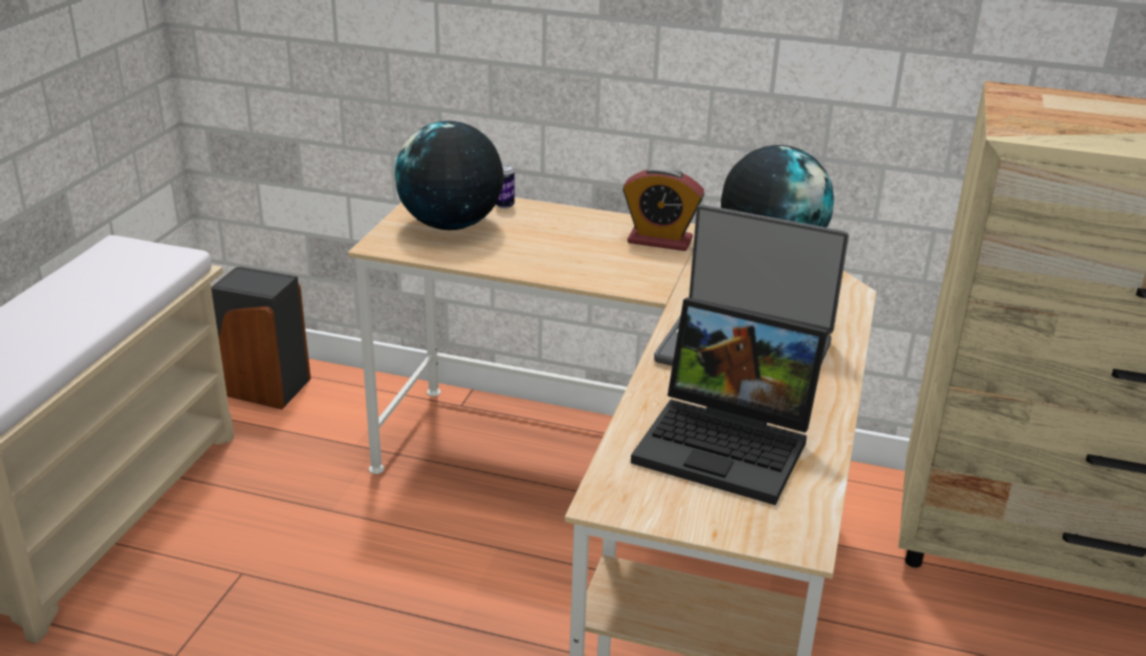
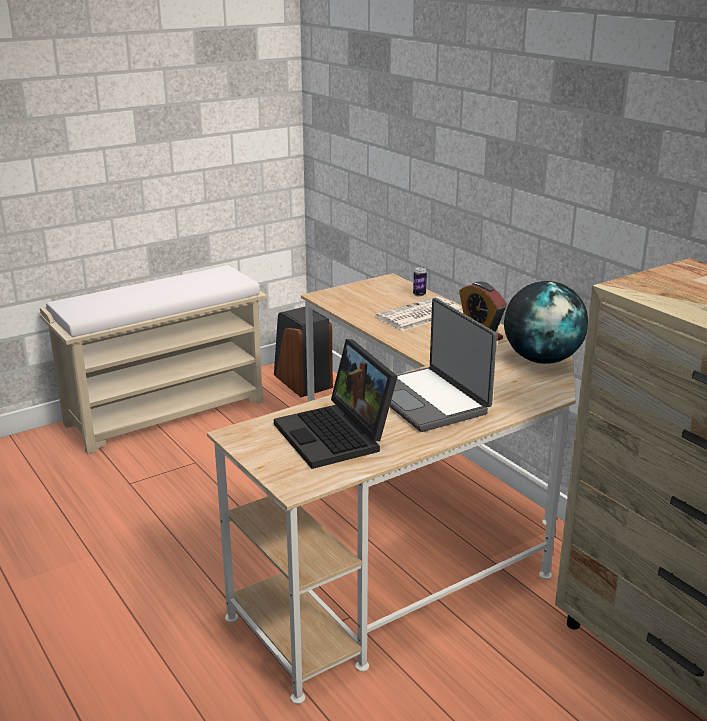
camera: 40 degrees right, 5 degrees down
globe [395,121,504,230] -> none
none -> newspaper [376,297,463,331]

